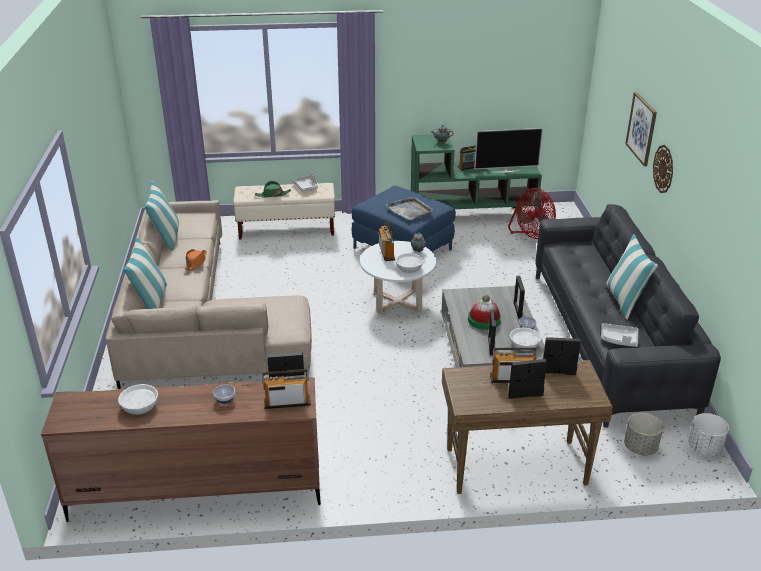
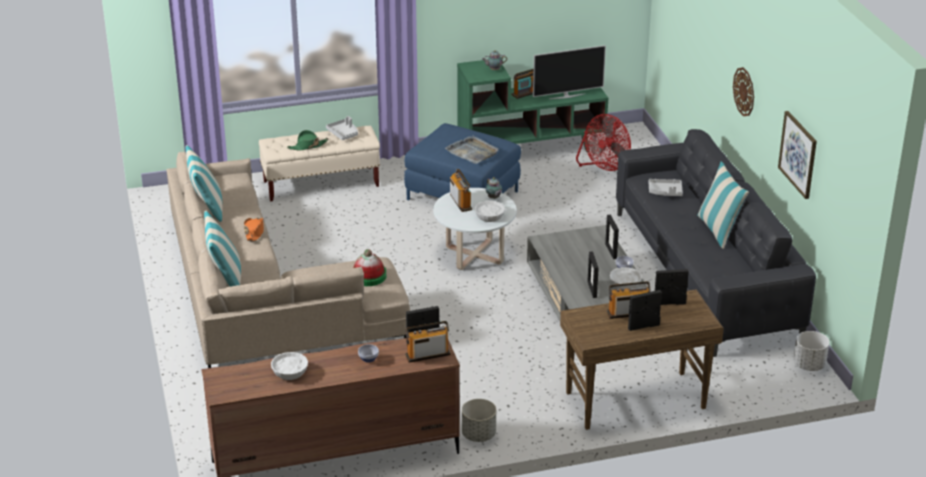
camera: 10 degrees left, 0 degrees up
hat [468,295,501,330] -> hat moved to [353,249,386,286]
grey tray [601,323,638,347] -> grey tray moved to [649,179,683,196]
grey planter [624,413,663,456] -> grey planter moved to [462,399,496,442]
picture [625,92,657,166] -> picture moved to [778,111,817,199]

